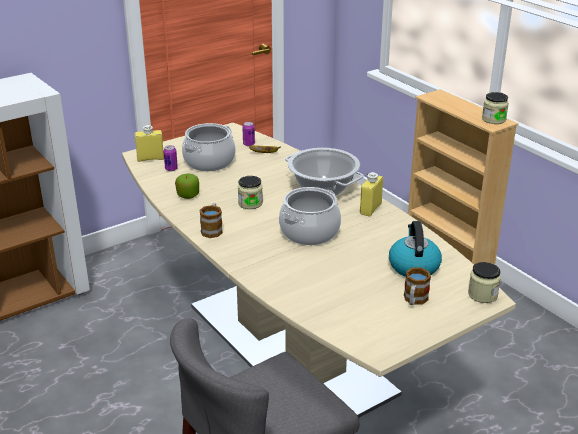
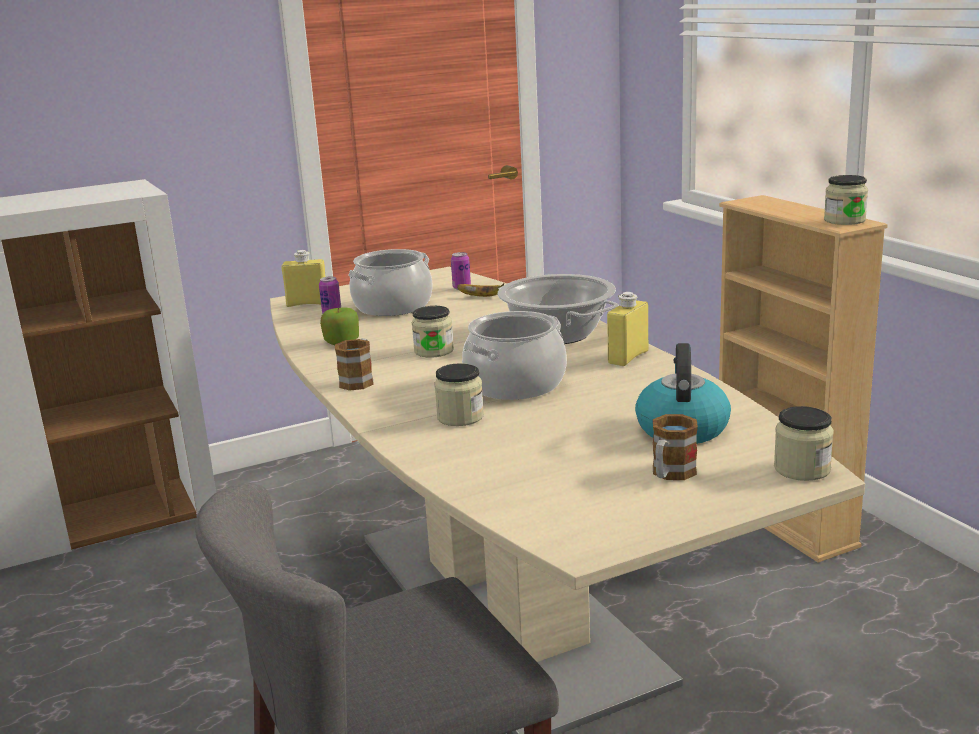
camera: 10 degrees right, 10 degrees down
none -> jar [435,363,484,426]

